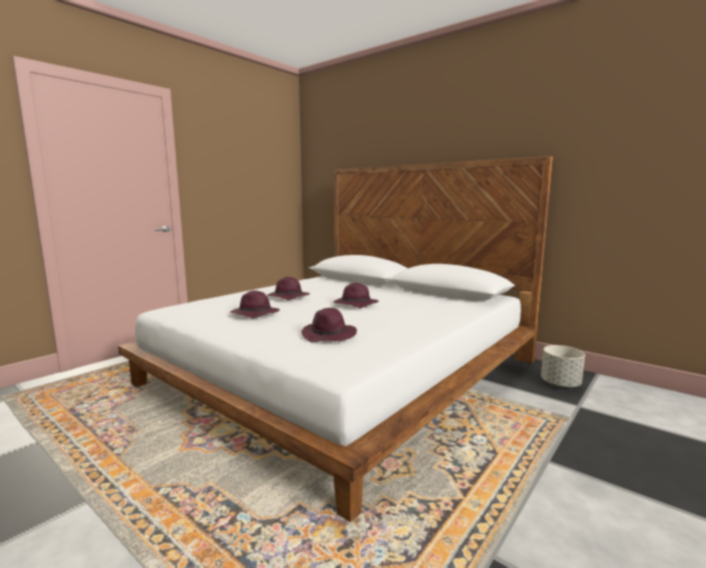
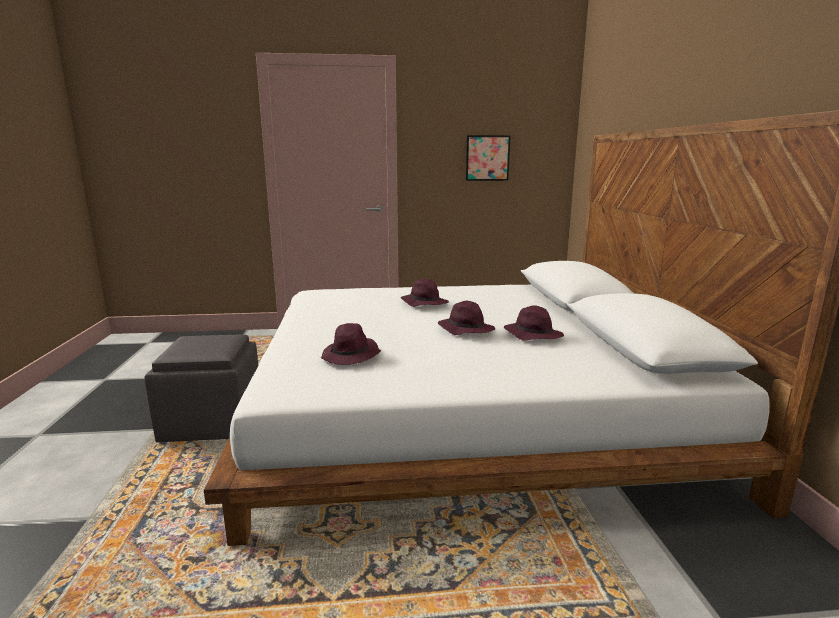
camera: 45 degrees right, 5 degrees up
purple hat [230,290,280,319] -> purple hat moved to [504,305,564,340]
grey planter [541,345,585,388] -> none
none -> grey ottoman [144,334,258,442]
none -> picture [466,135,511,181]

